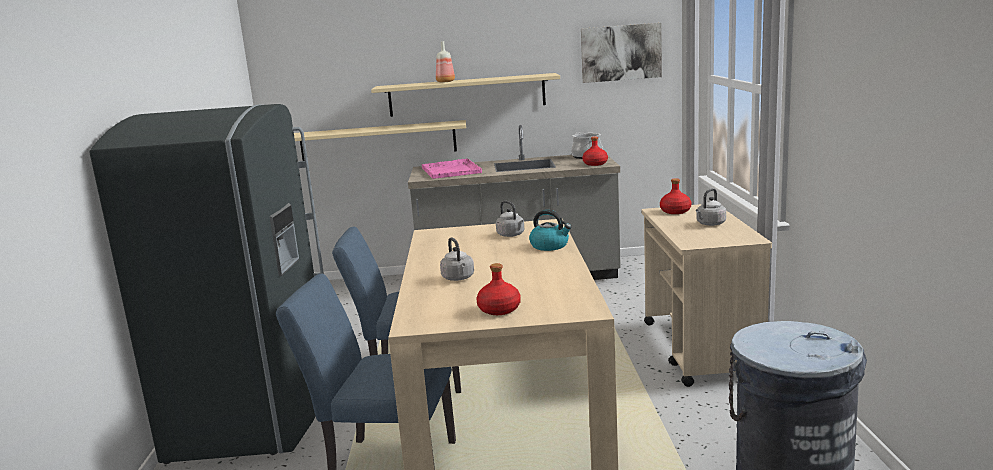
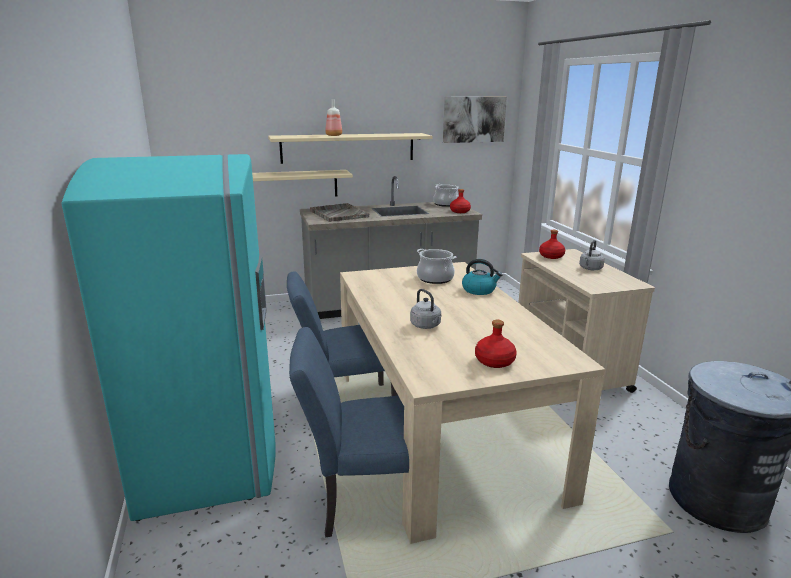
camera: 15 degrees left, 5 degrees up
grey fridge [89,104,324,464] -> turquoise fridge [61,154,276,521]
pink tray [422,158,482,179] -> grey tray [310,203,369,222]
grey kettle [496,201,524,237] -> cooking pot [417,249,456,284]

